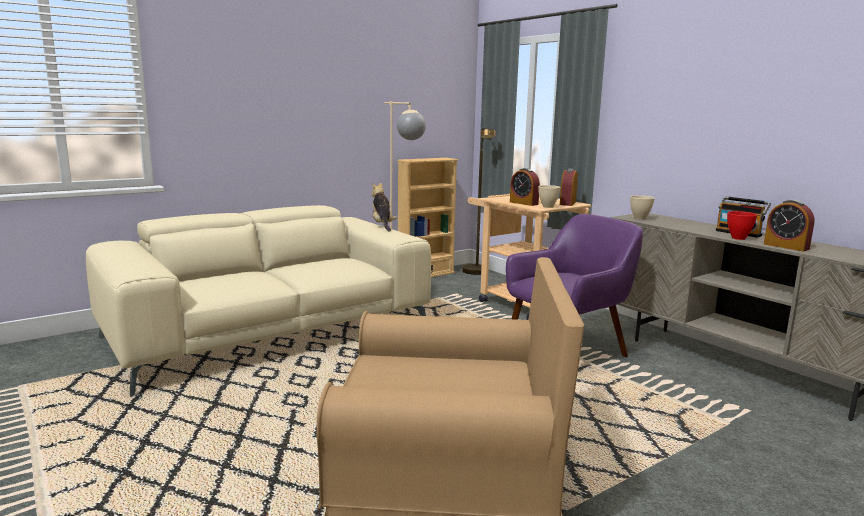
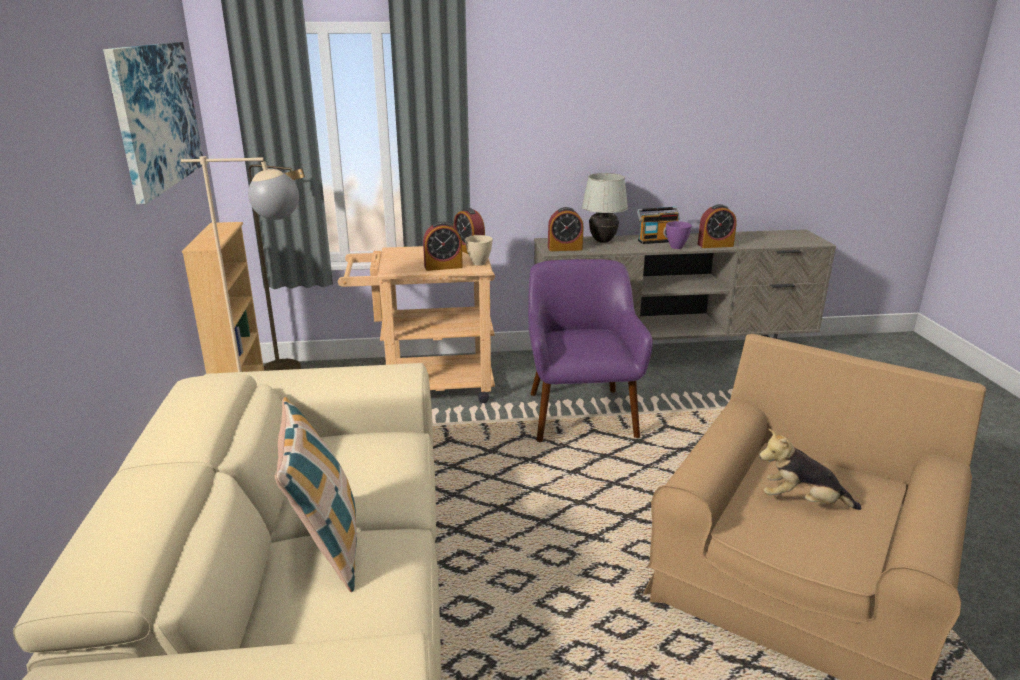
camera: 60 degrees left, 10 degrees up
plush toy [372,183,397,232] -> plush toy moved to [759,429,862,510]
beige bowl [630,195,655,220] -> alarm clock [548,207,584,251]
red bowl [727,211,757,240] -> purple bowl [666,221,692,249]
none -> picture [103,42,203,205]
none -> pillow [275,397,357,592]
none -> white table lamp [582,173,628,243]

